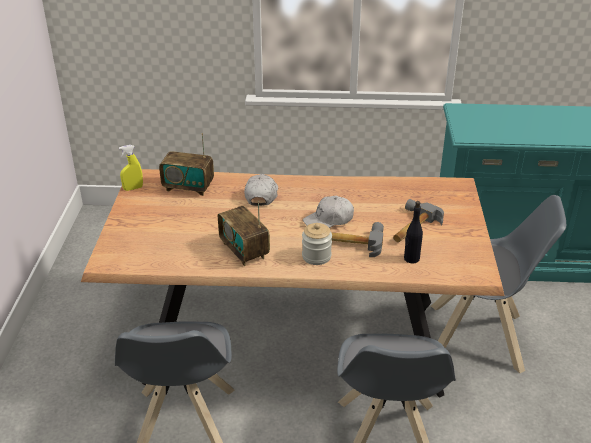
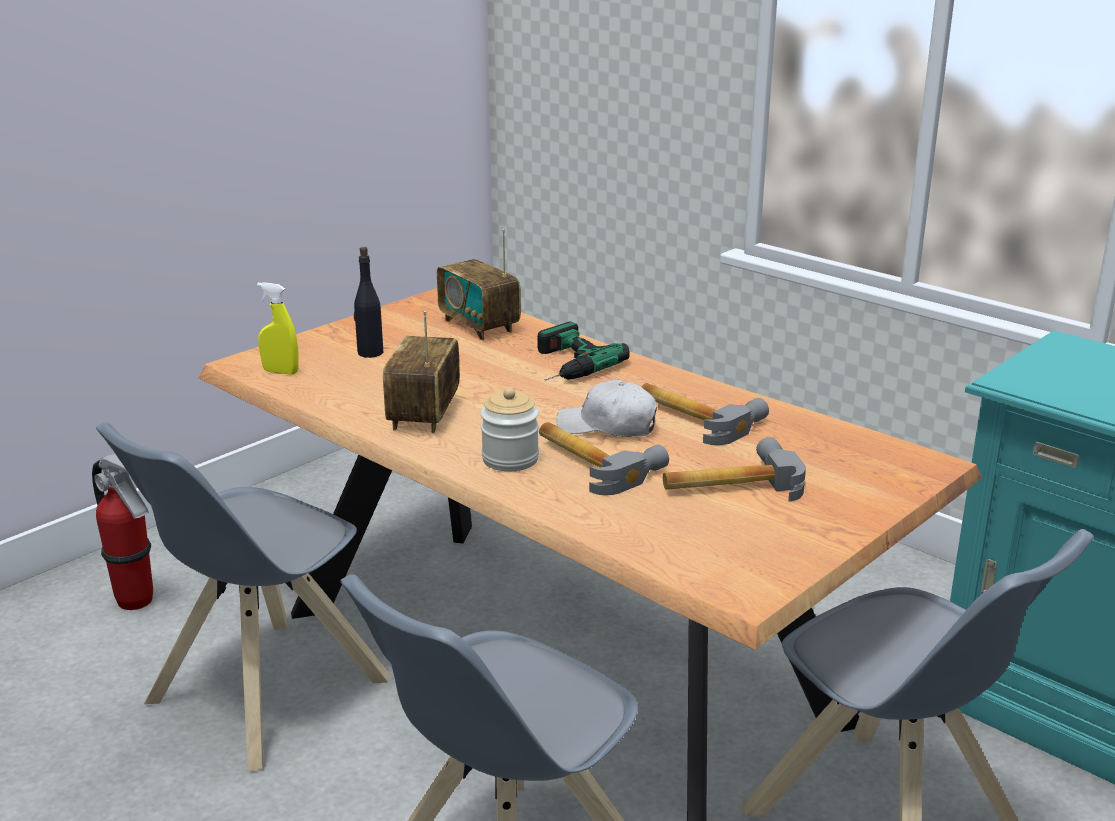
camera: 40 degrees right, 10 degrees down
yellow spray bottle [119,145,143,191] -> yellow spray bottle moved to [257,282,299,375]
white cap [244,174,278,206] -> power drill [537,321,630,381]
black bottle [404,201,423,264] -> black bottle moved to [354,247,383,358]
none -> fire extinguisher [92,454,153,610]
none -> hammer [642,383,769,445]

